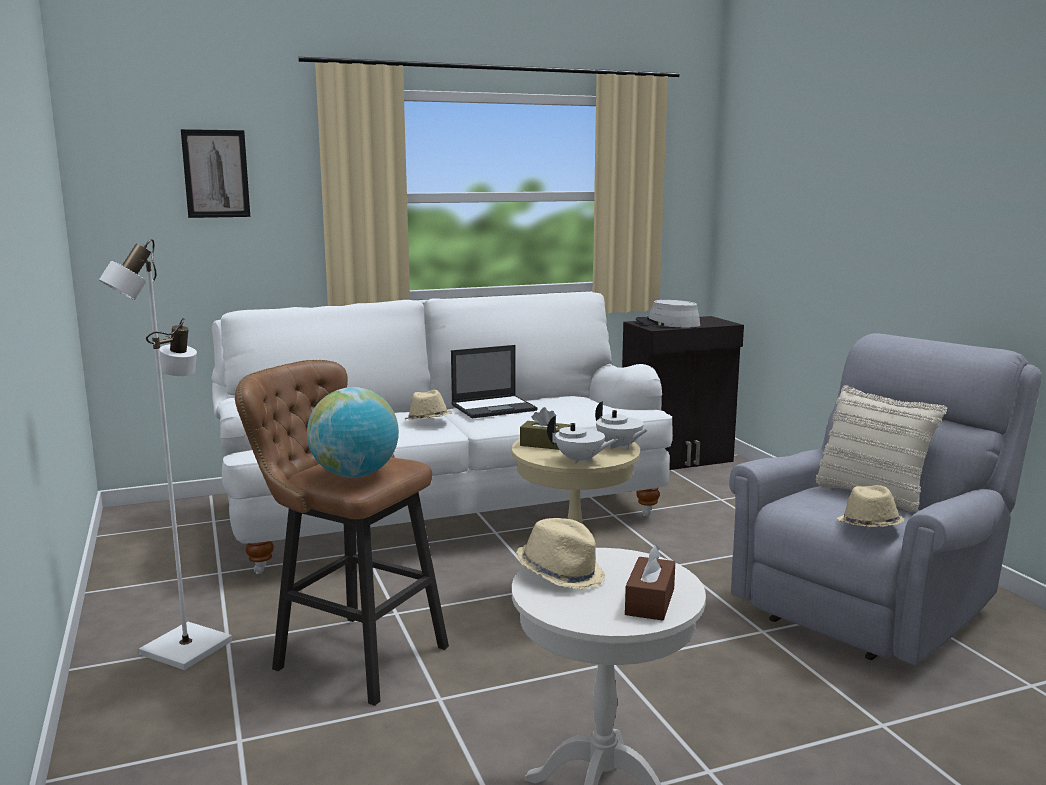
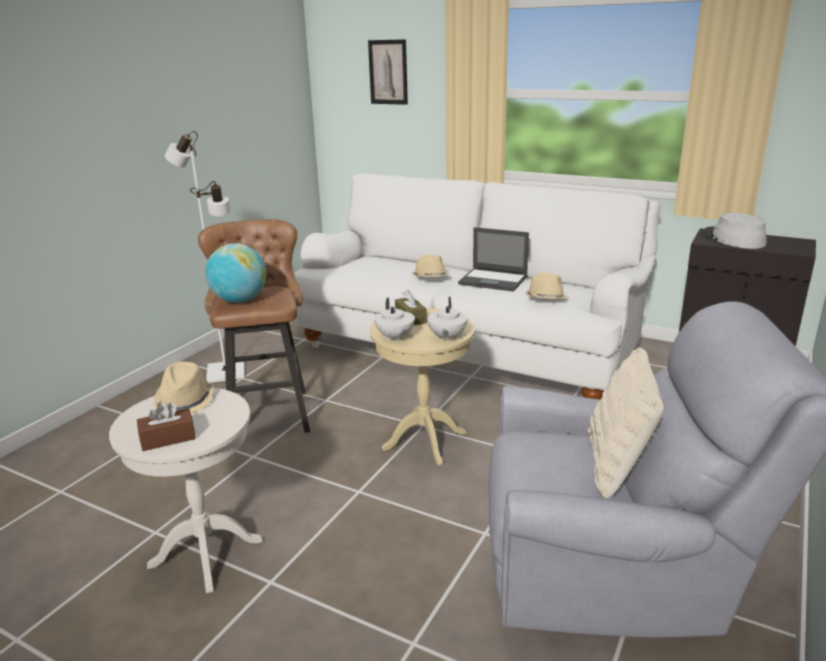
camera: 50 degrees right, 10 degrees up
beige hat [837,485,905,527] -> beige hat moved to [526,273,569,299]

